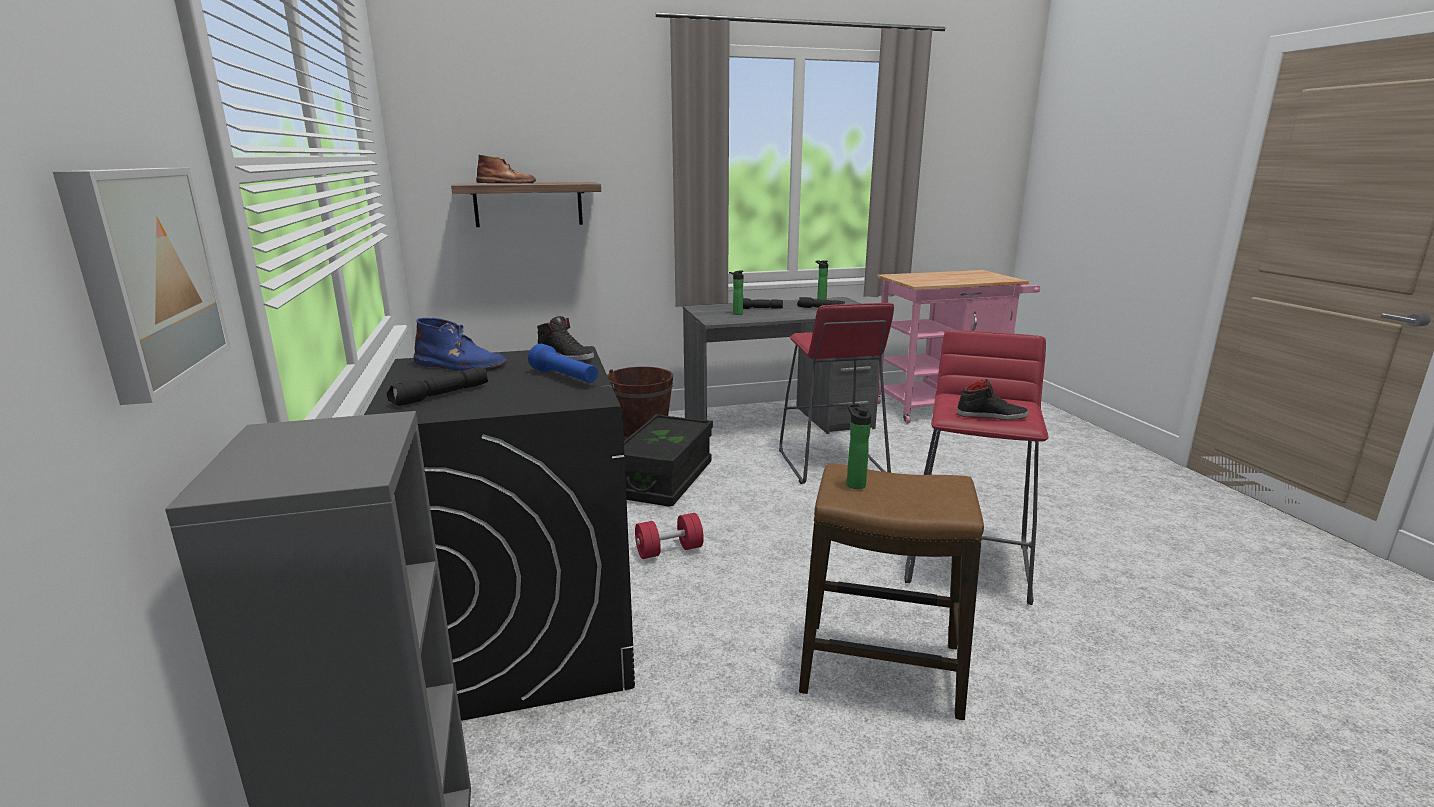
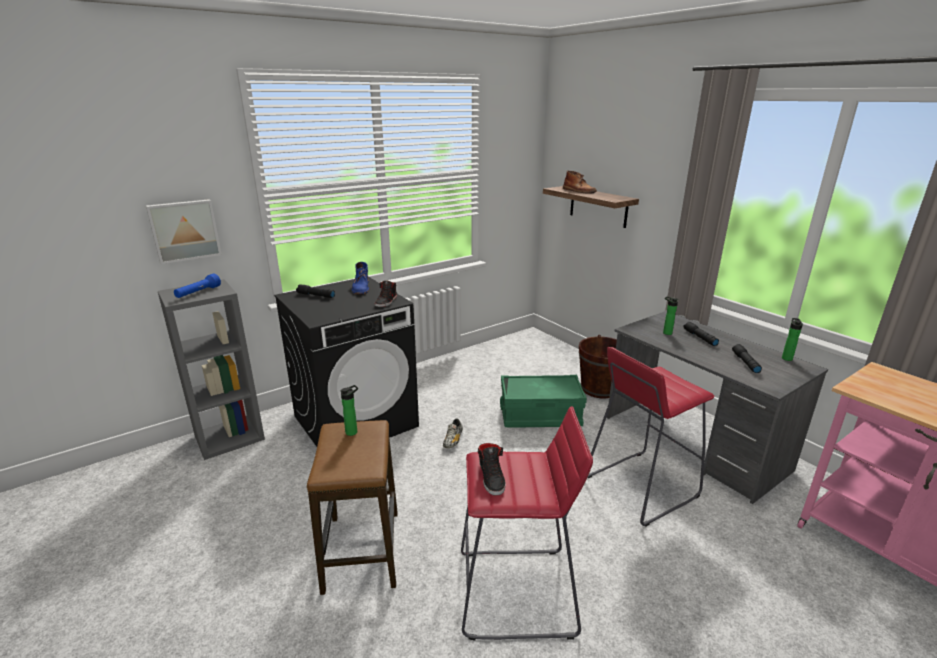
camera: 70 degrees right, 5 degrees up
blue flashlight [528,344,598,383] -> blue flashlight moved to [174,273,221,298]
black storage box [624,414,713,507] -> green storage box [500,375,587,428]
red dumbbell [635,513,704,559] -> shoe [443,419,463,448]

